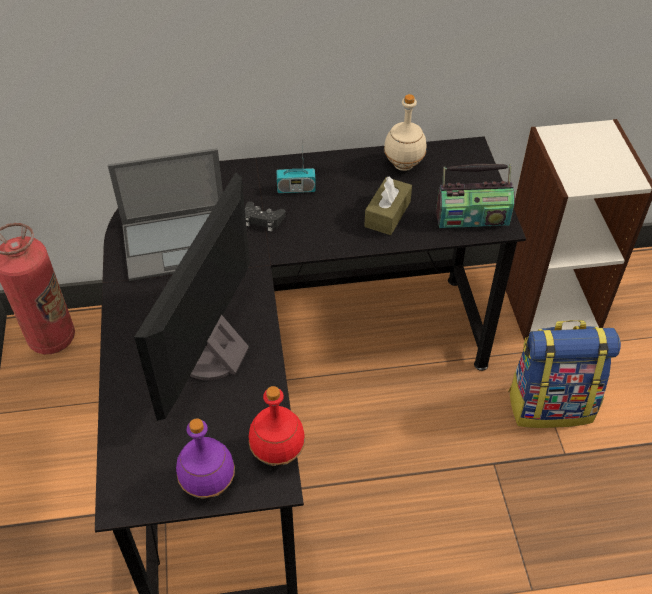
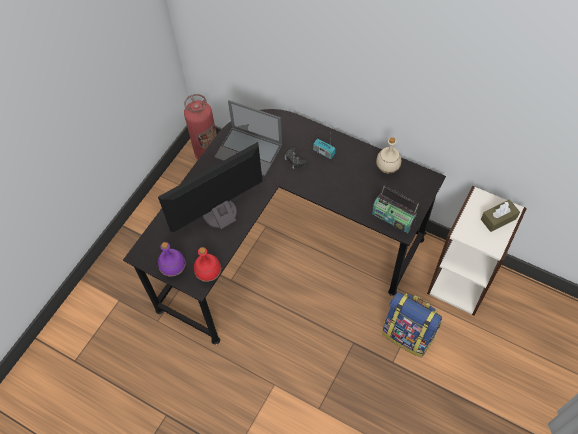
camera: 40 degrees right, 10 degrees up
brown tissue box [364,176,412,235] -> brown tissue box moved to [481,199,520,232]

